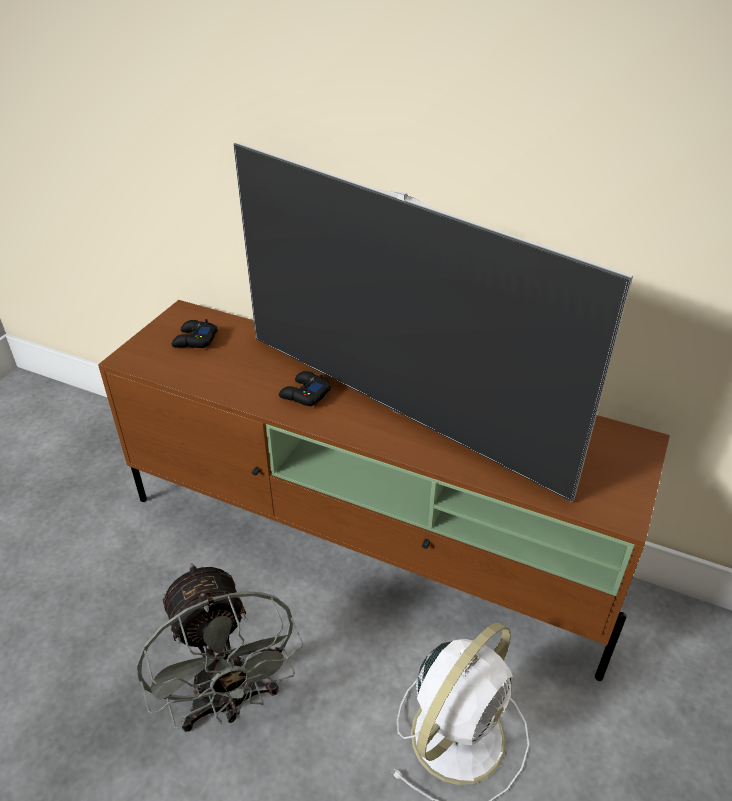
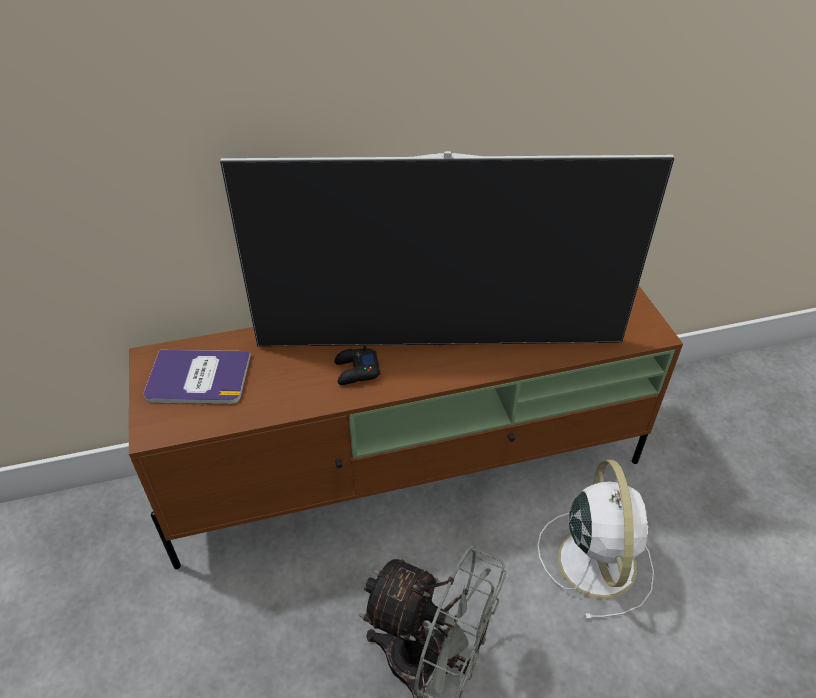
camera: 40 degrees left, 5 degrees up
black game controller [172,319,218,348] -> book [144,350,251,404]

